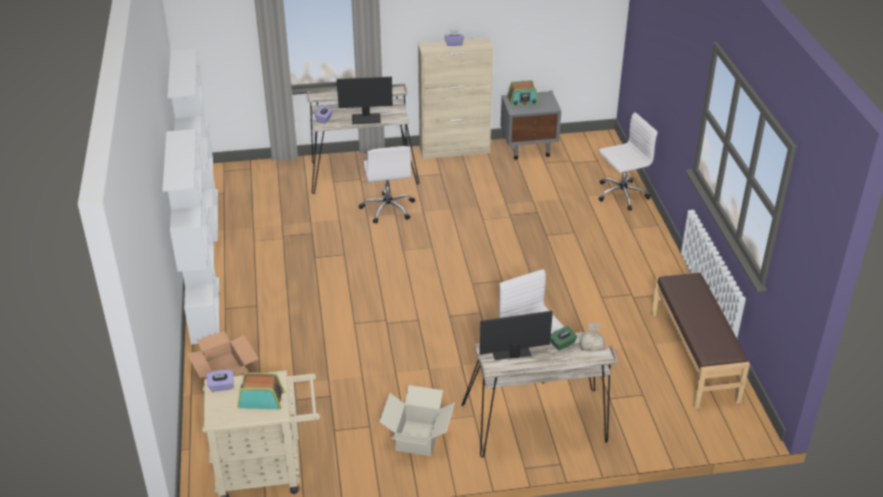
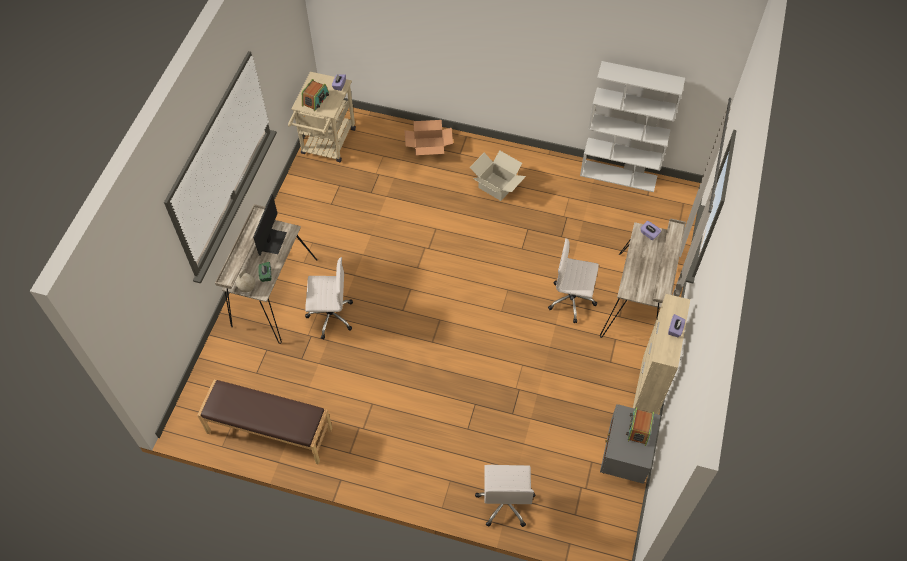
camera: 115 degrees right, 20 degrees up
white bookcase [163,129,219,345] -> none
monitor [337,77,393,124] -> none
cardboard box [380,385,455,456] -> cardboard box moved to [470,150,526,201]

